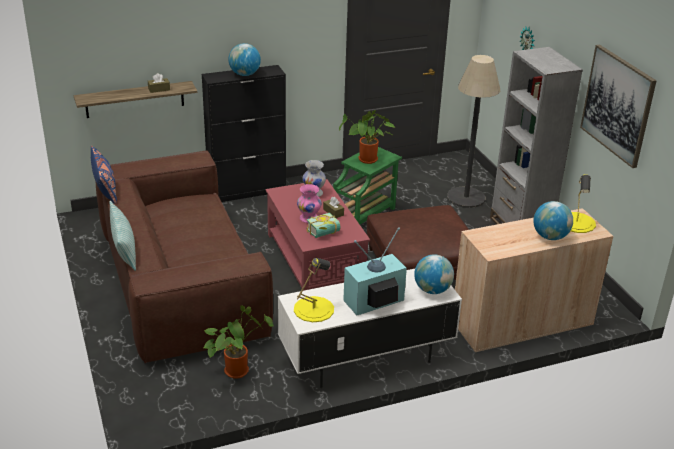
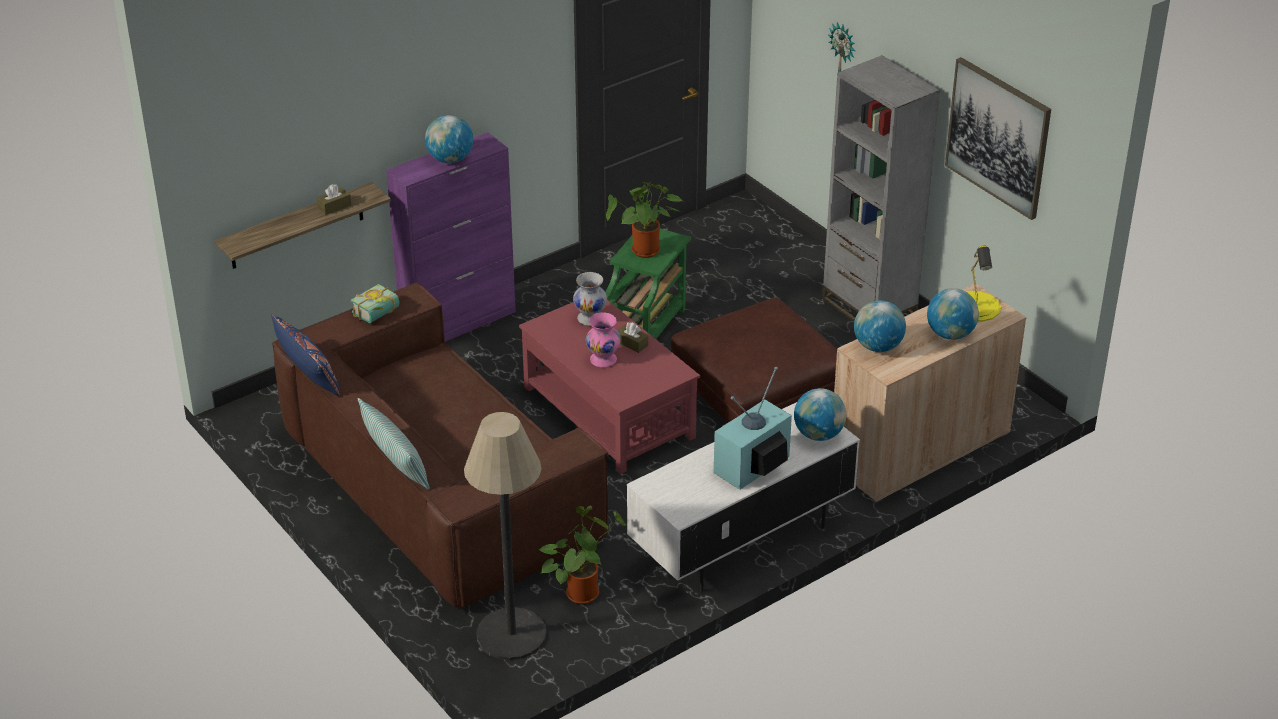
camera: 15 degrees left, 5 degrees up
black cabinet [202,65,286,202] -> purple cabinet [386,132,516,342]
yellow table lamp [294,258,334,322] -> none
book [306,213,341,238] -> book moved to [351,284,399,323]
floor lamp [447,55,500,208] -> floor lamp moved to [464,412,547,660]
none -> globe [854,300,906,352]

